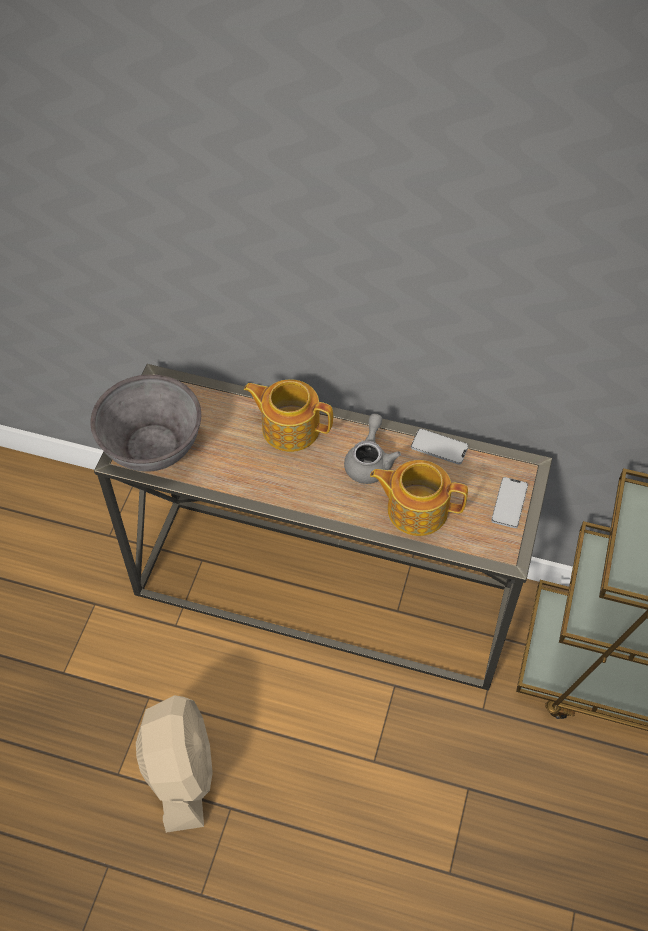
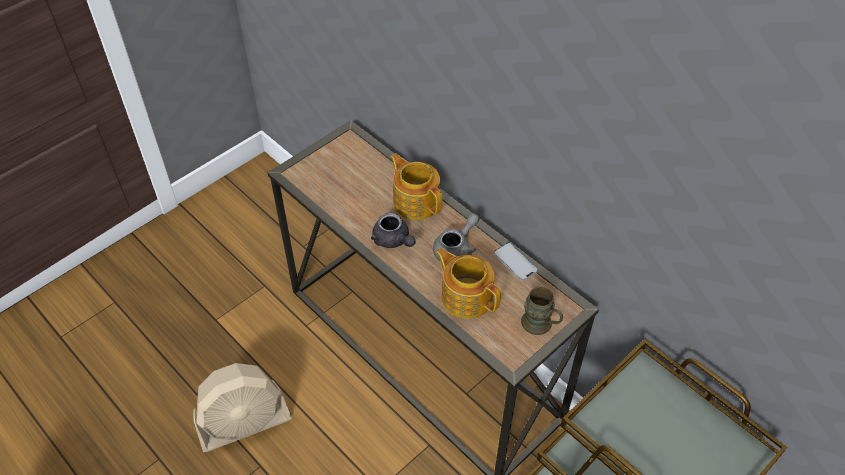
camera: 30 degrees right, 5 degrees down
grey bowl [90,374,201,472] -> none
beige fan [136,695,213,833] -> beige fan turned 45 degrees clockwise [194,363,292,452]
phone [491,477,528,528] -> brown mug [521,287,563,335]
none -> grey teapot [371,213,416,248]

